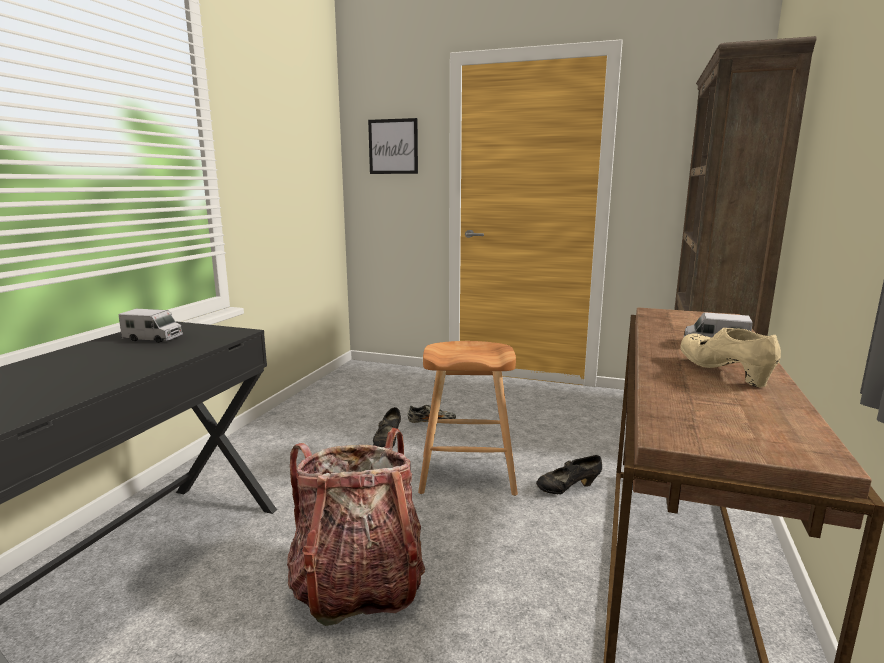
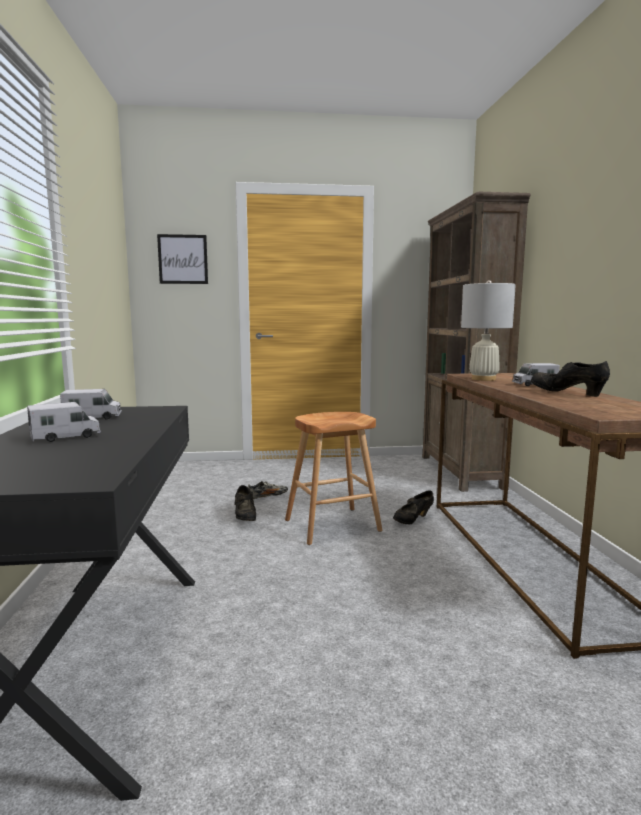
camera: 25 degrees left, 5 degrees down
backpack [287,428,426,626] -> none
beige shoe [680,328,781,387] -> black shoe [531,361,610,397]
none -> toy truck [27,402,101,442]
none -> white table lamp [461,280,516,381]

